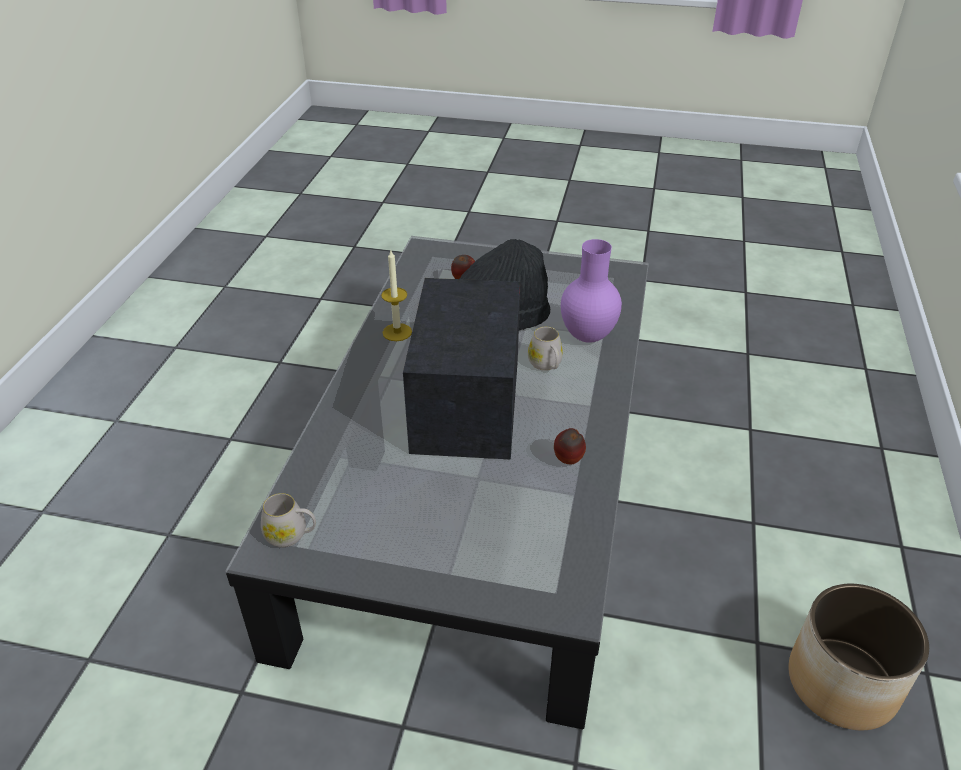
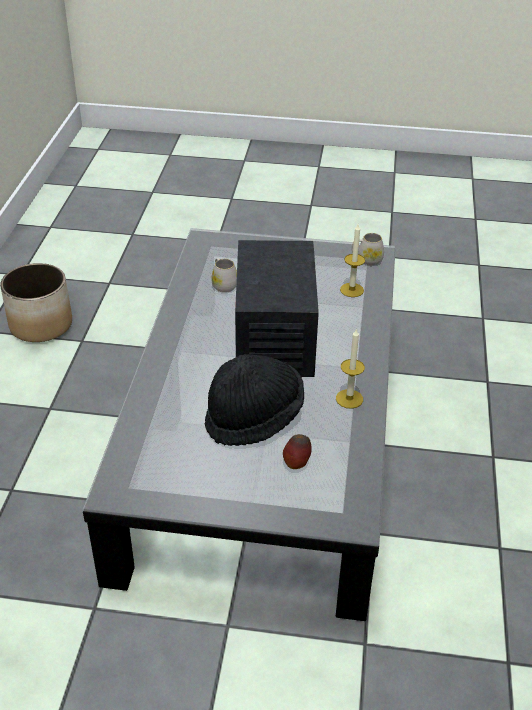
camera: 175 degrees right, 0 degrees up
white mug [528,327,563,371] -> white mug moved to [211,258,237,293]
apple [554,428,586,464] -> none
purple vase [561,239,622,343] -> none
none -> candle [340,224,365,297]

